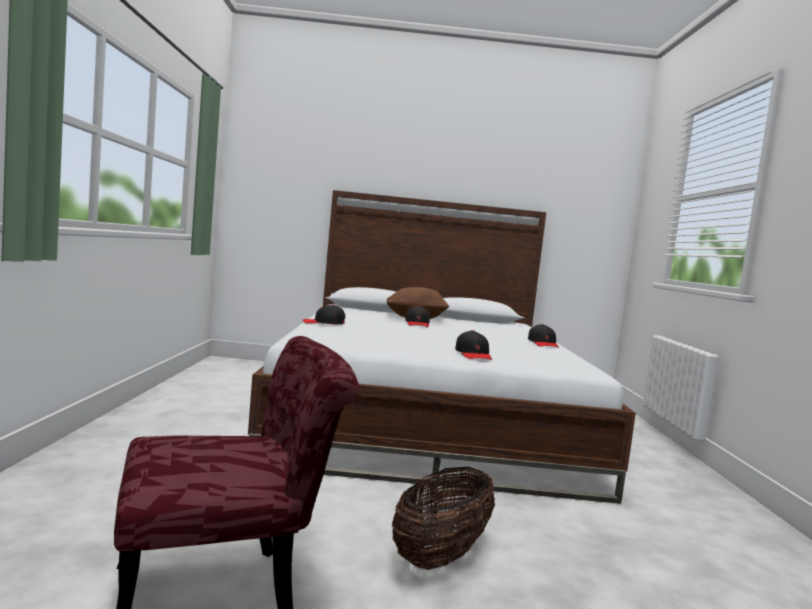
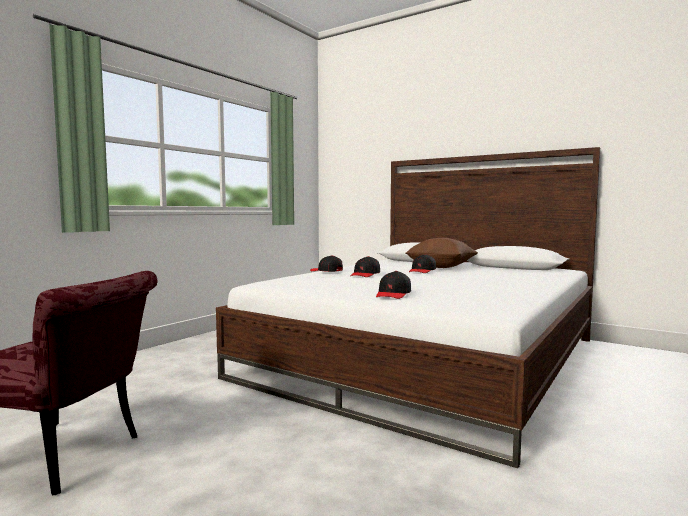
camera: 35 degrees right, 0 degrees up
basket [392,467,495,570] -> none
black cap [528,324,559,348] -> black cap moved to [350,256,380,277]

